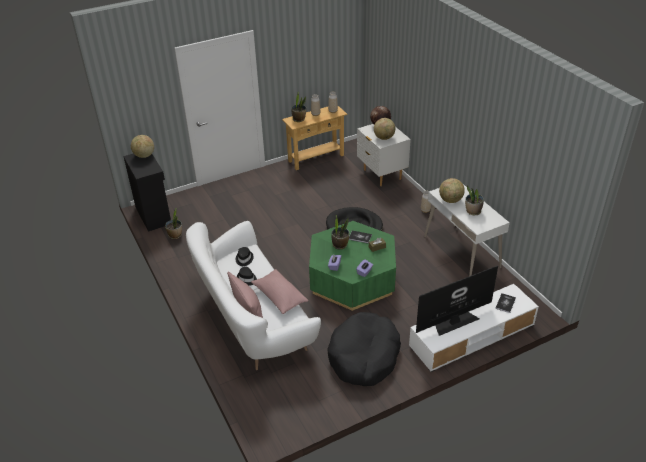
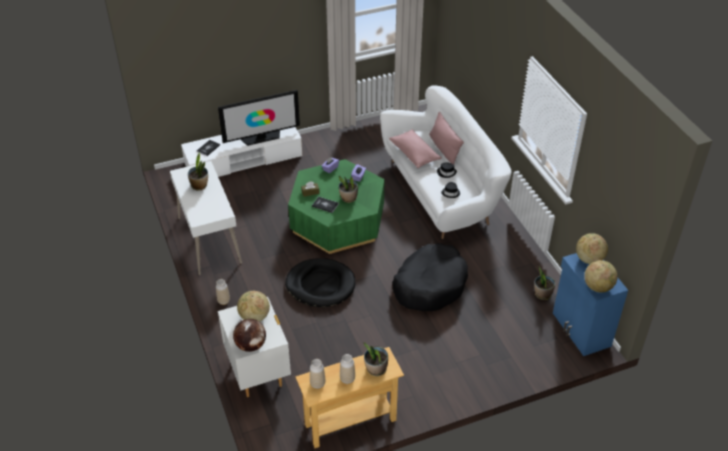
camera: 175 degrees left, 5 degrees up
black cabinet [123,154,171,232] -> blue cabinet [553,253,628,356]
black dog bed [327,312,401,386] -> black dog bed moved to [392,243,468,311]
globe [439,178,465,203] -> globe moved to [576,233,608,264]

